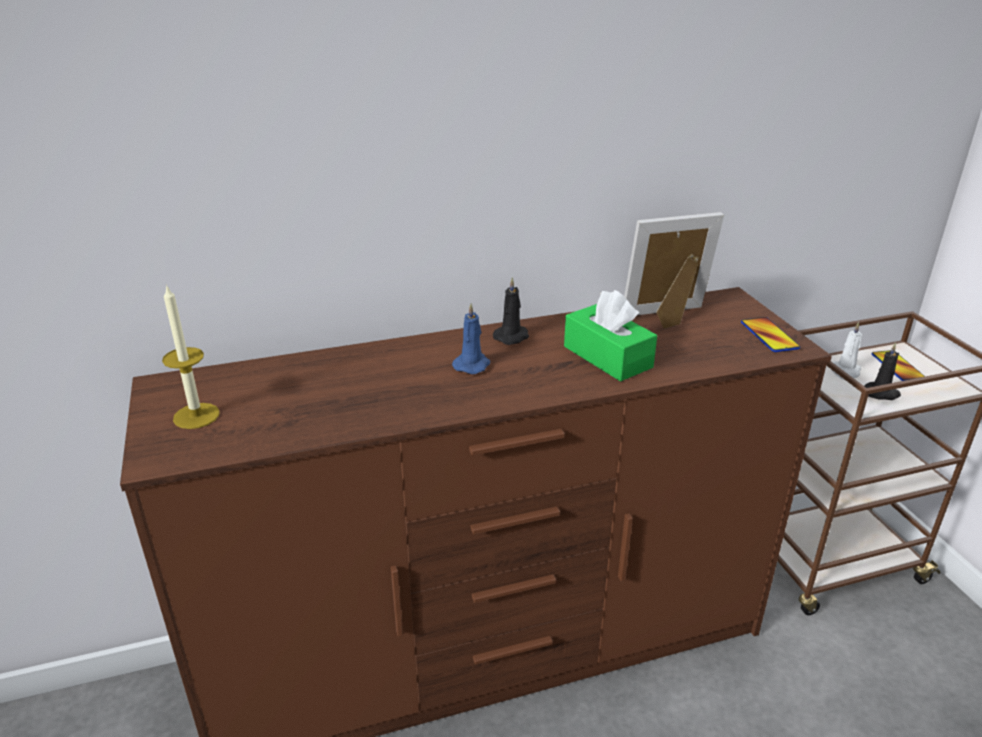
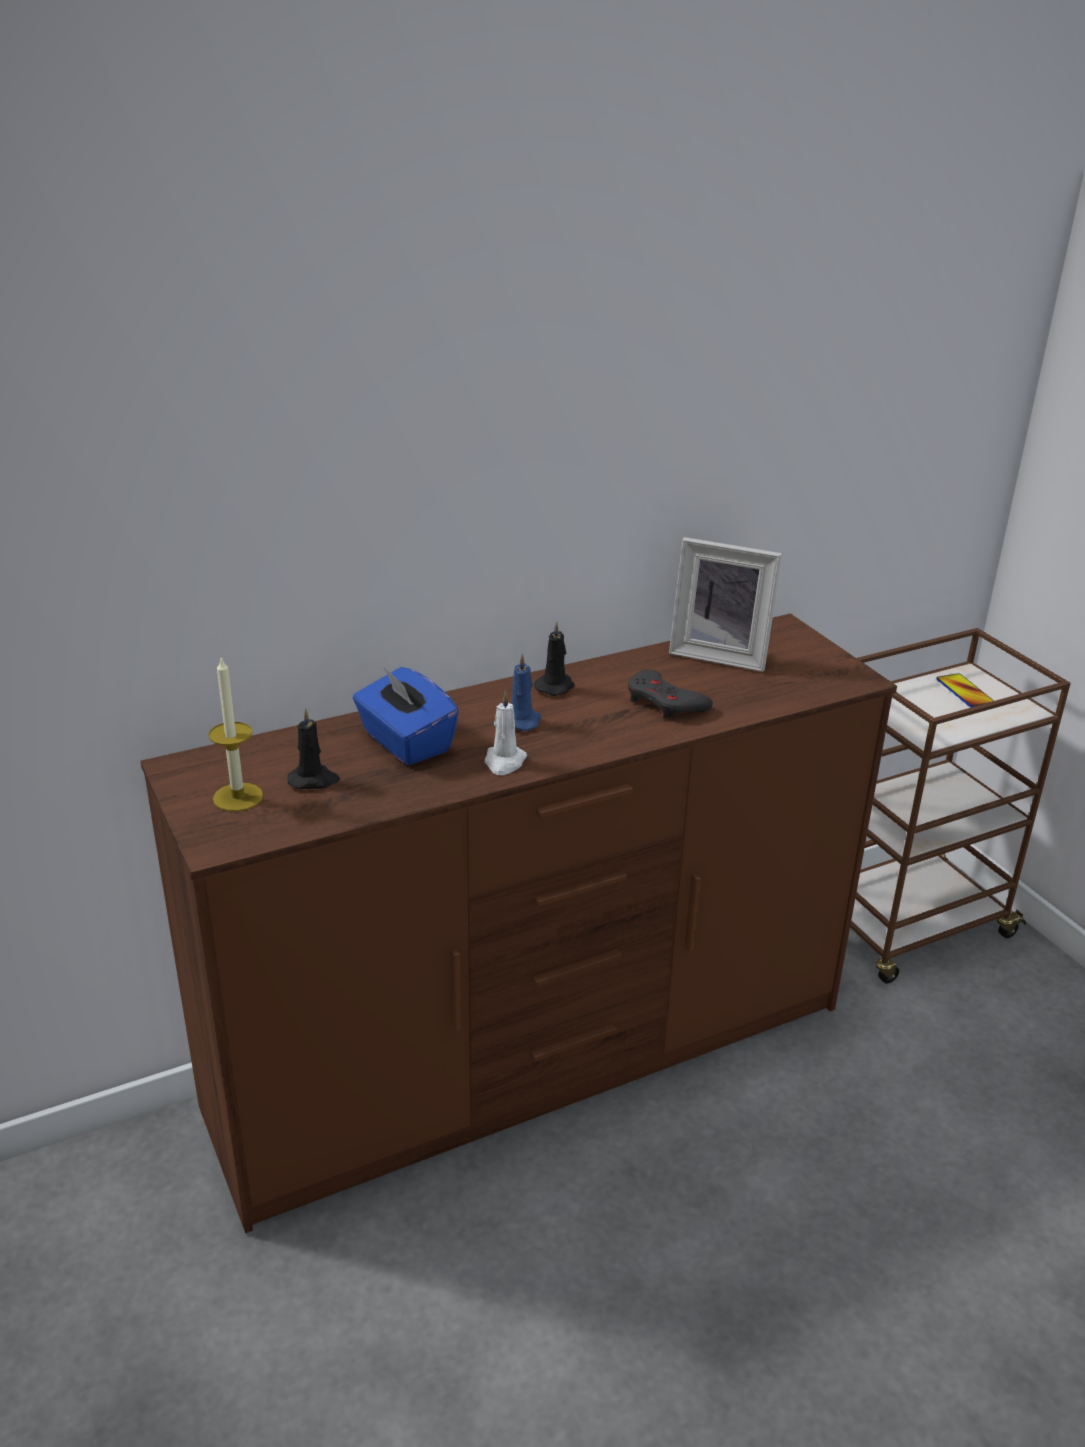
camera: 10 degrees left, 0 degrees up
green tissue box [564,290,657,382] -> grey game controller [628,669,713,719]
picture frame [624,212,724,329] -> picture frame turned 135 degrees counterclockwise [669,537,782,672]
phone [741,317,800,352] -> none
white candle [832,322,862,380] -> white candle moved to [485,690,527,775]
black candle [865,343,901,400] -> black candle moved to [287,709,340,789]
none -> blue tissue box [353,666,459,765]

